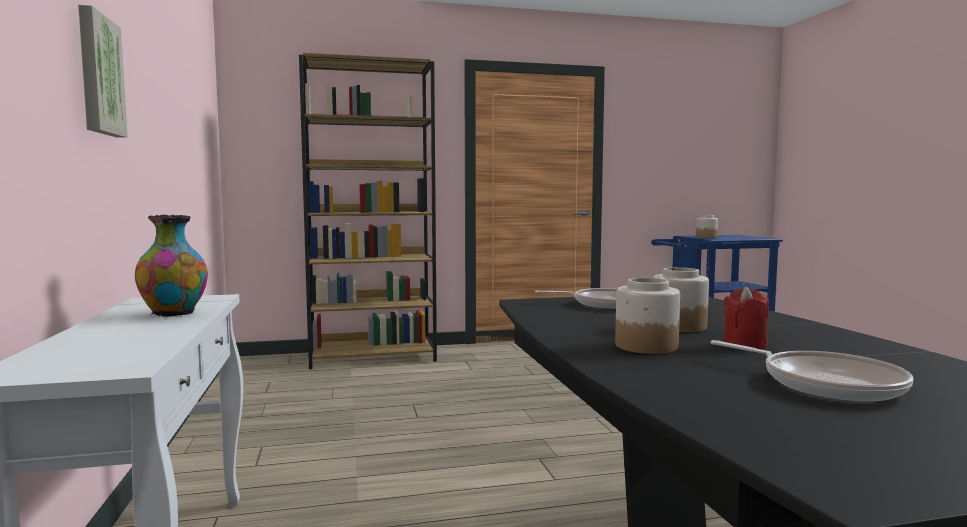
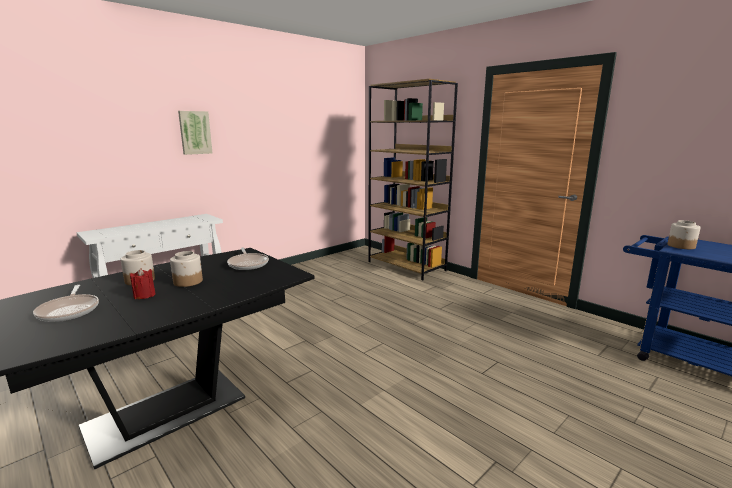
camera: 60 degrees right, 10 degrees up
vase [135,214,208,317] -> none
frying pan [710,340,913,401] -> frying pan turned 45 degrees counterclockwise [33,285,99,322]

